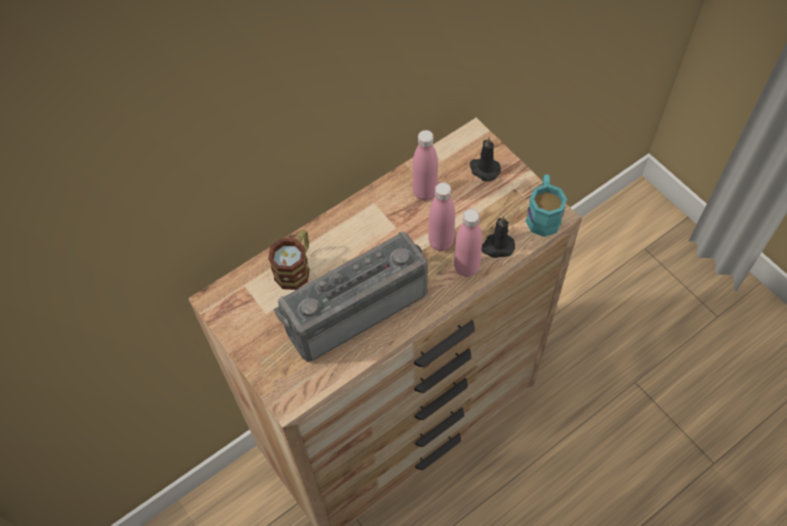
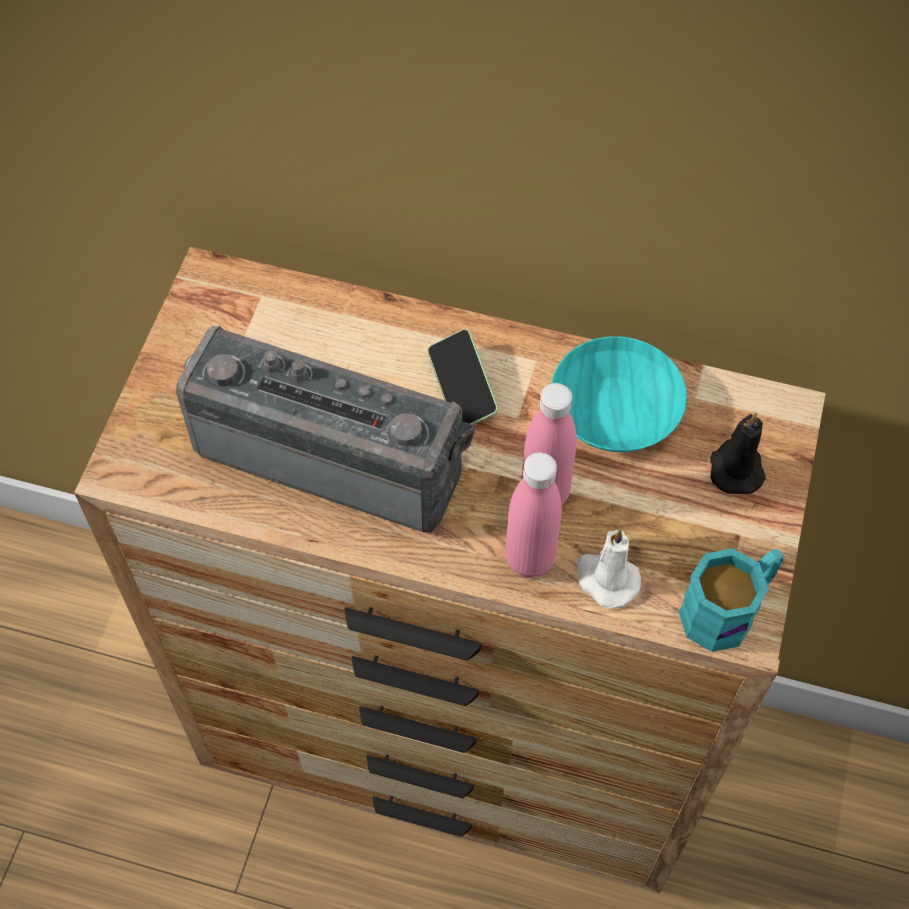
camera: 50 degrees right, 0 degrees up
mug [268,229,310,290] -> none
pink bottle [413,130,438,201] -> turquoise bowl [551,336,687,452]
black candle [481,216,515,258] -> white candle [577,529,641,608]
none -> phone [427,329,498,425]

